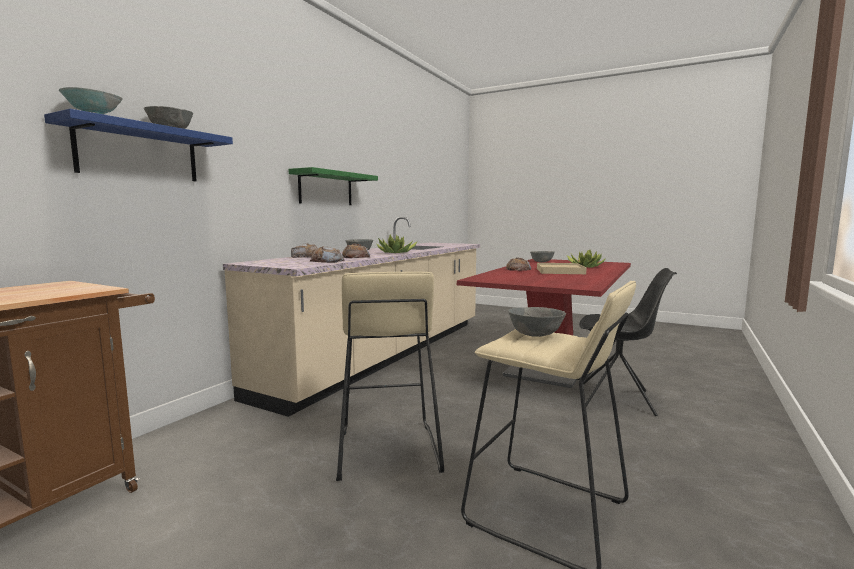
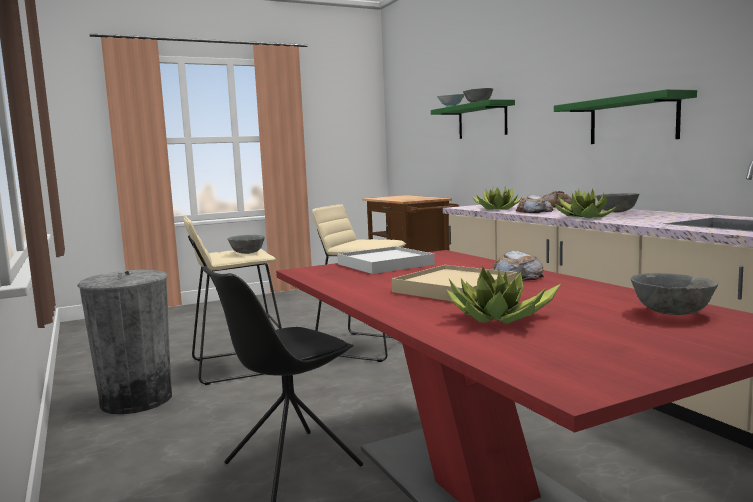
camera: 125 degrees right, 0 degrees up
blue shelf [44,109,233,181] -> green shelf [431,99,515,139]
bread [310,246,345,263] -> potted plant [472,186,522,210]
none -> grey trash can [77,270,172,414]
none -> white tray [337,246,435,274]

